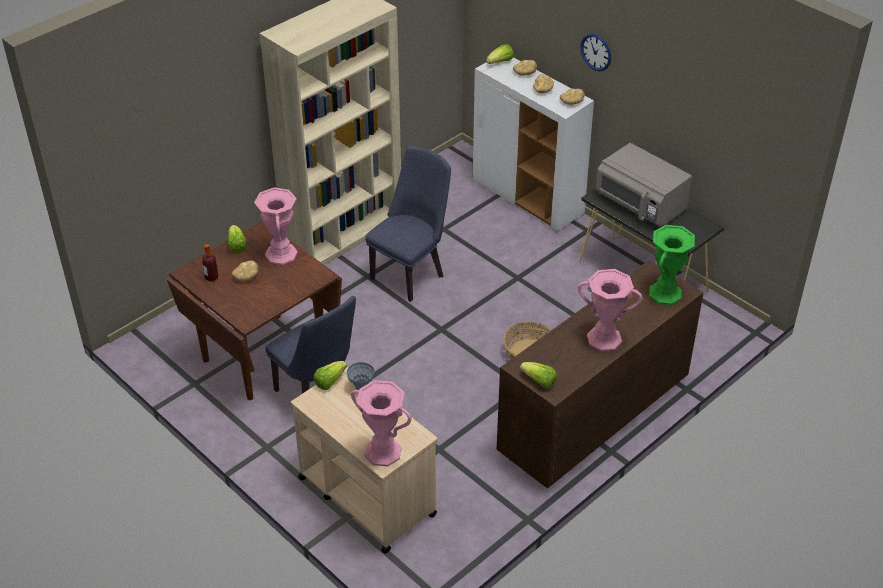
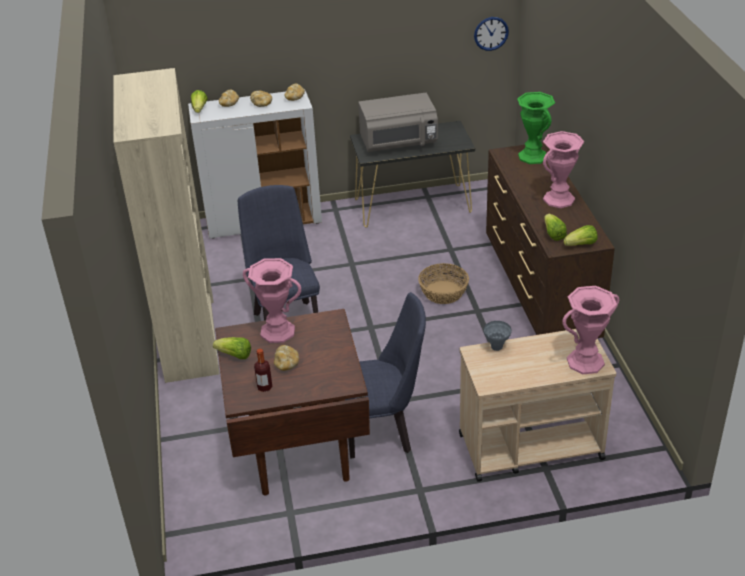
camera: 55 degrees left, 5 degrees down
lettuce [314,361,347,390] -> lettuce moved to [544,214,567,241]
wall clock [580,34,611,71] -> wall clock moved to [474,17,509,51]

